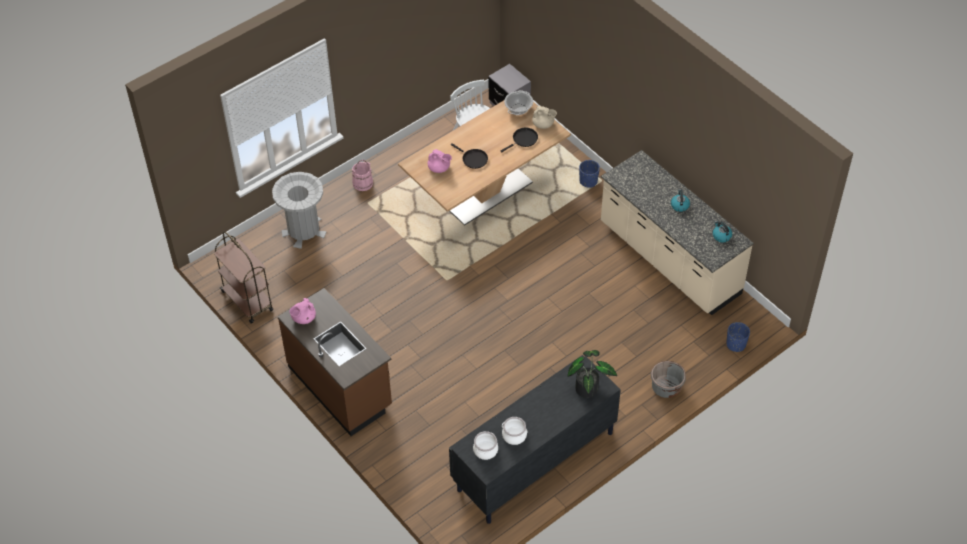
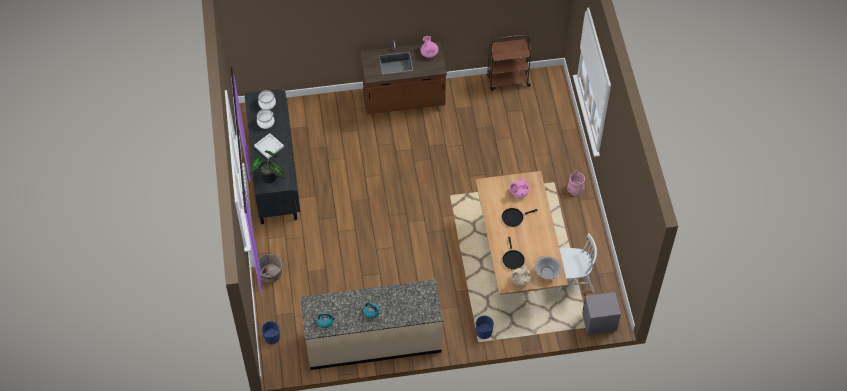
camera: 120 degrees right, 5 degrees up
grey trash can [272,172,327,249] -> none
none -> white tray [254,133,284,159]

